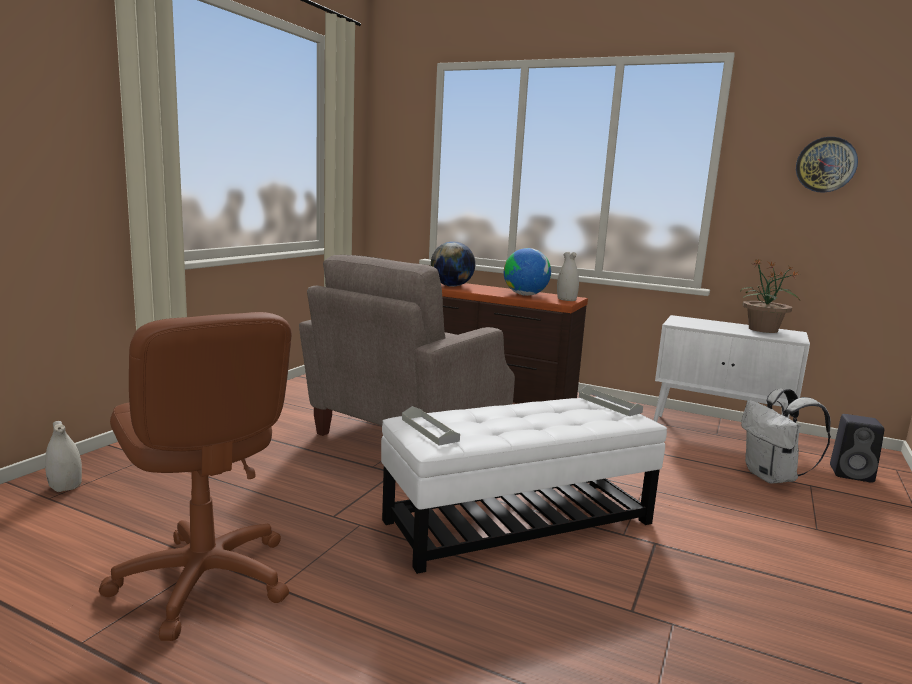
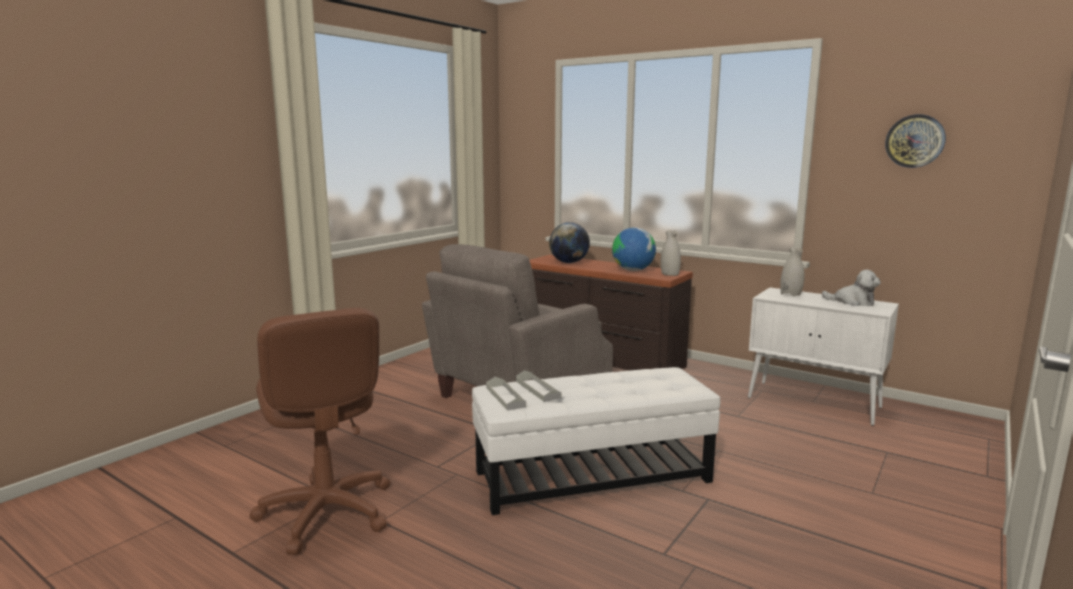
camera: 10 degrees right, 0 degrees up
white vase [45,421,82,492] -> white vase moved to [780,247,805,296]
grey tray [579,385,643,416] -> grey tray moved to [516,370,562,402]
potted plant [740,259,800,333] -> plush toy [822,270,881,306]
white backpack [741,388,831,484] -> none
black speaker [830,414,884,483] -> none

